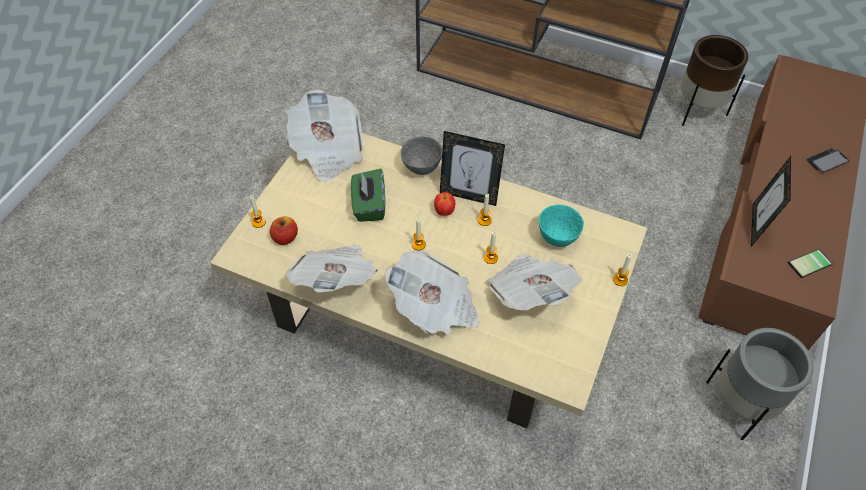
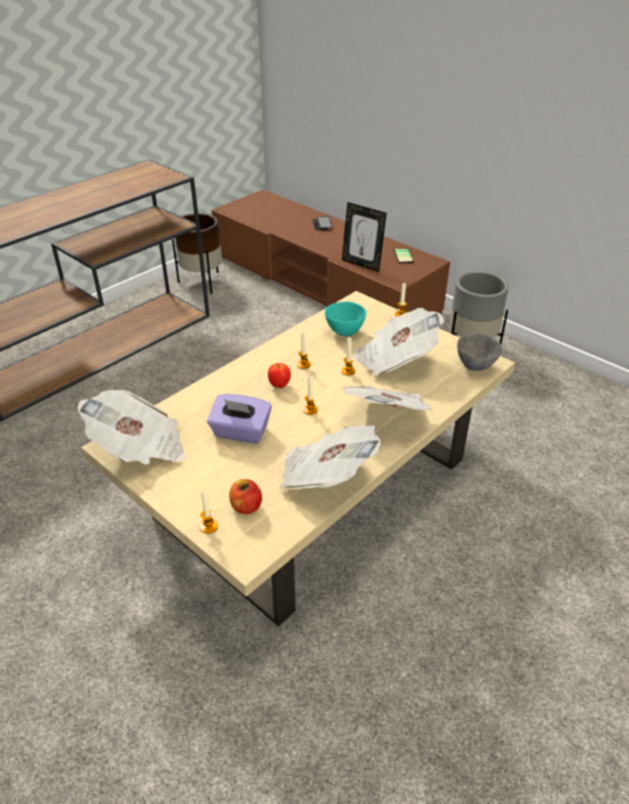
camera: 70 degrees left, 15 degrees down
green tissue box [351,169,385,222] -> purple tissue box [207,394,272,443]
grey bowl [401,136,443,175] -> grey bowl moved to [457,333,502,371]
picture frame [440,131,505,206] -> none

